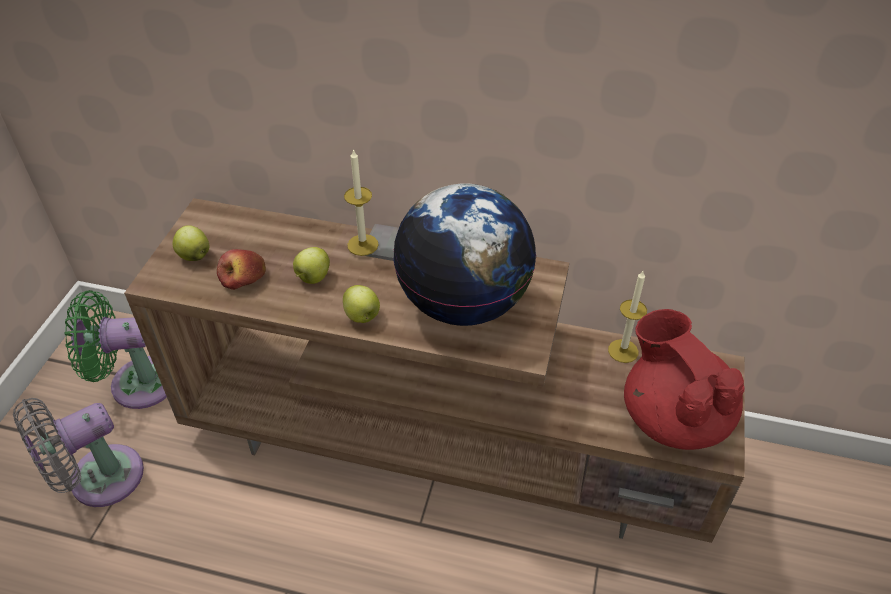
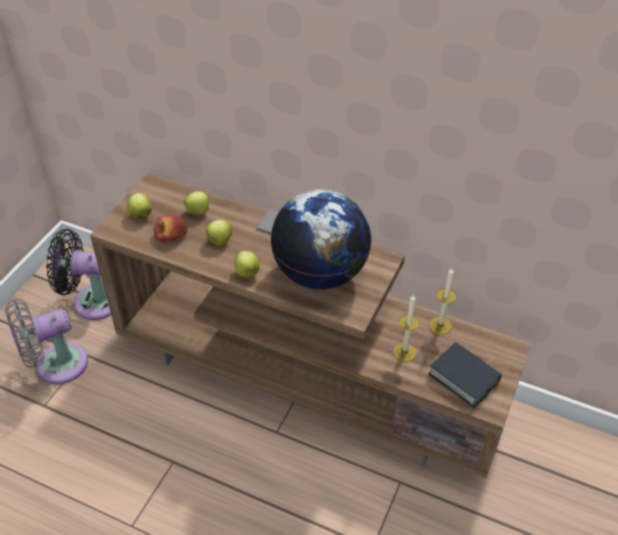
camera: 10 degrees right, 0 degrees up
green fan [65,290,167,409] -> black fan [46,229,111,320]
candle [344,149,379,256] -> candle moved to [393,294,420,362]
red teapot [624,309,745,450] -> book [428,342,502,408]
none -> apple [184,191,212,215]

